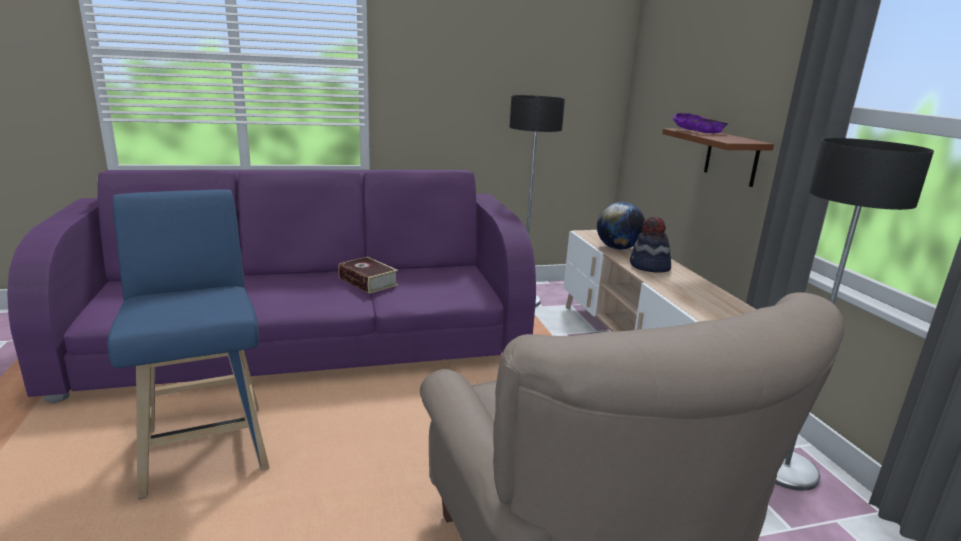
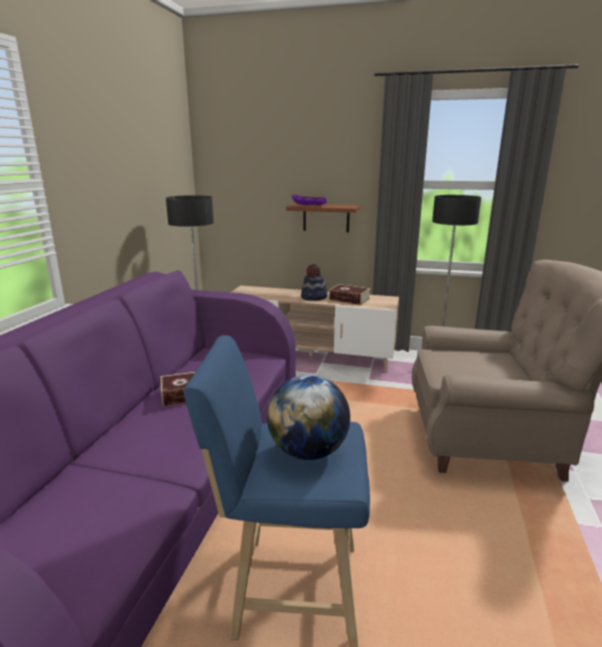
camera: 60 degrees left, 0 degrees up
globe [597,202,645,250] -> globe moved to [267,375,350,460]
none -> book [329,284,371,305]

